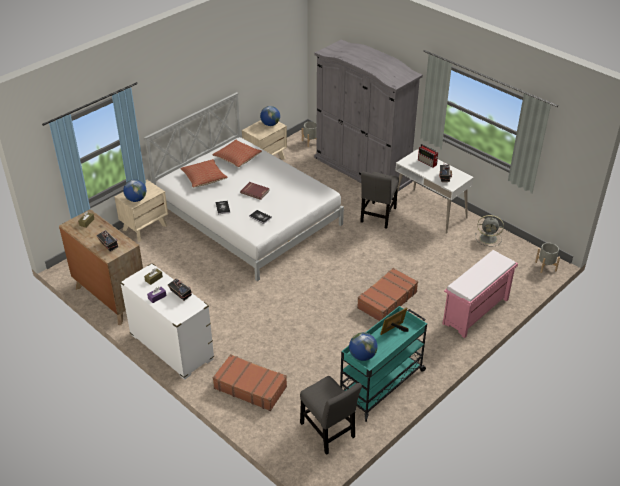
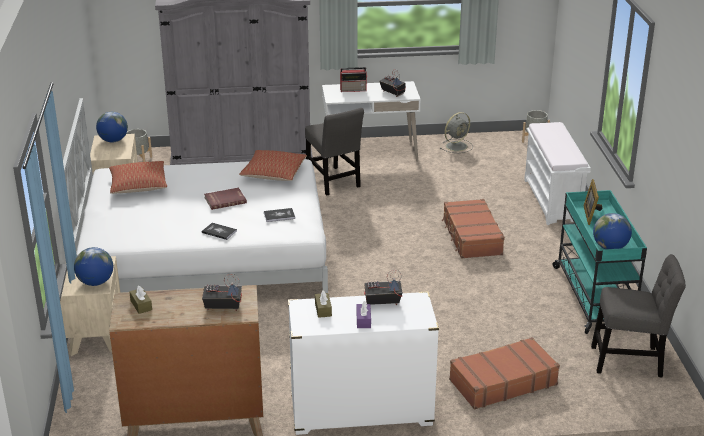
camera: 50 degrees left, 10 degrees down
pillow [180,159,228,188] -> pillow moved to [239,150,307,181]
pink bench [442,250,518,338] -> white bench [524,122,591,225]

